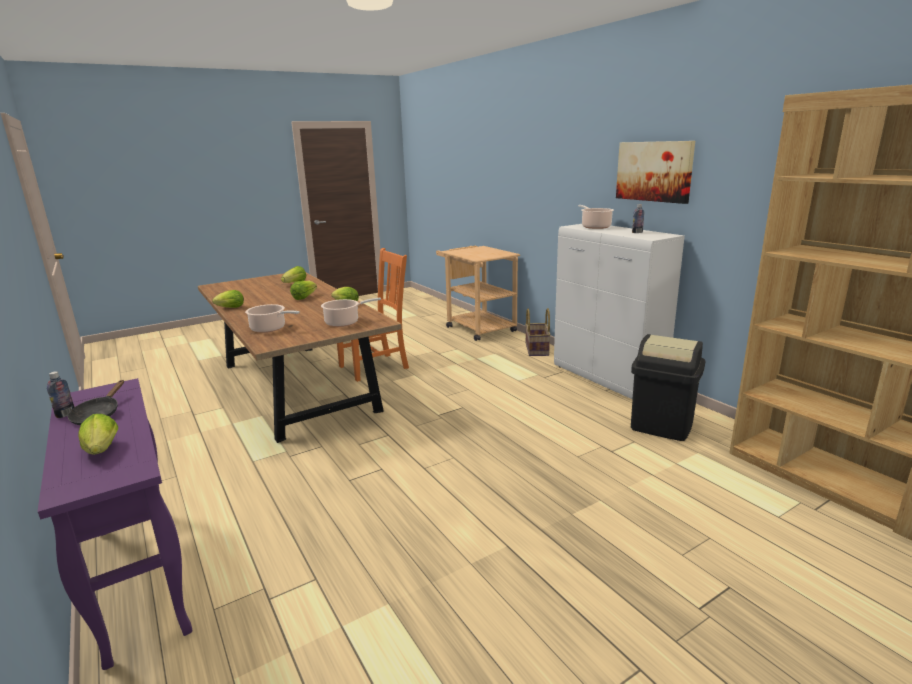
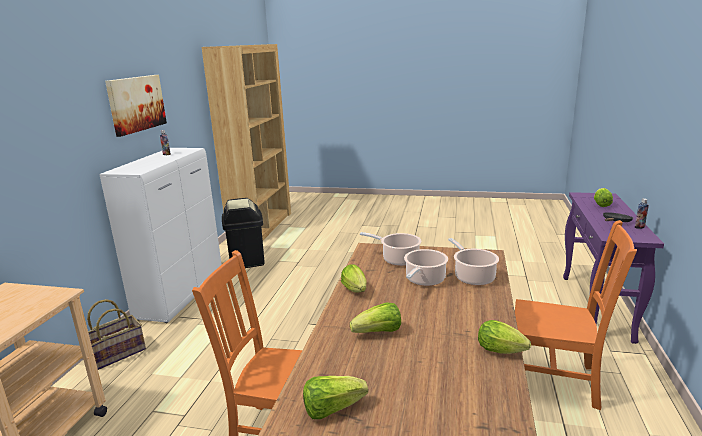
camera: 135 degrees left, 0 degrees up
cooking pot [578,205,614,229] -> cooking pot moved to [404,249,448,286]
none -> orange chair [515,220,637,410]

